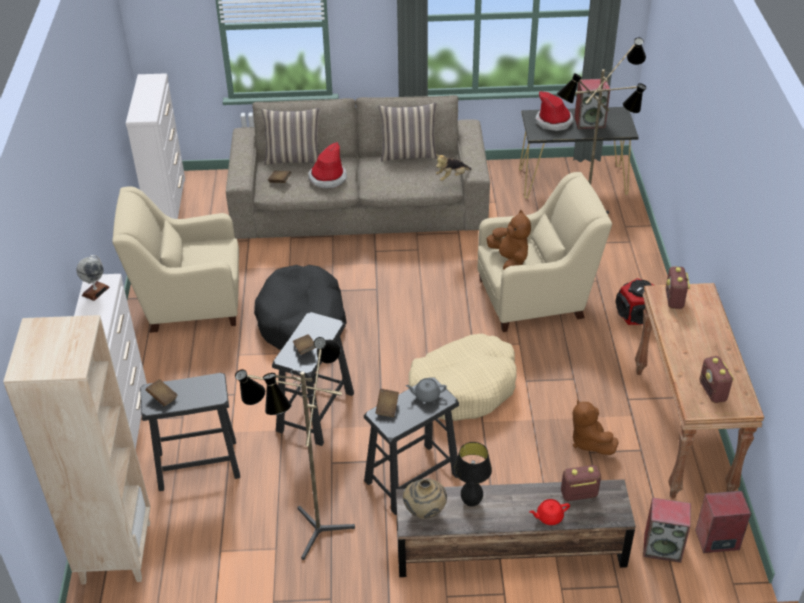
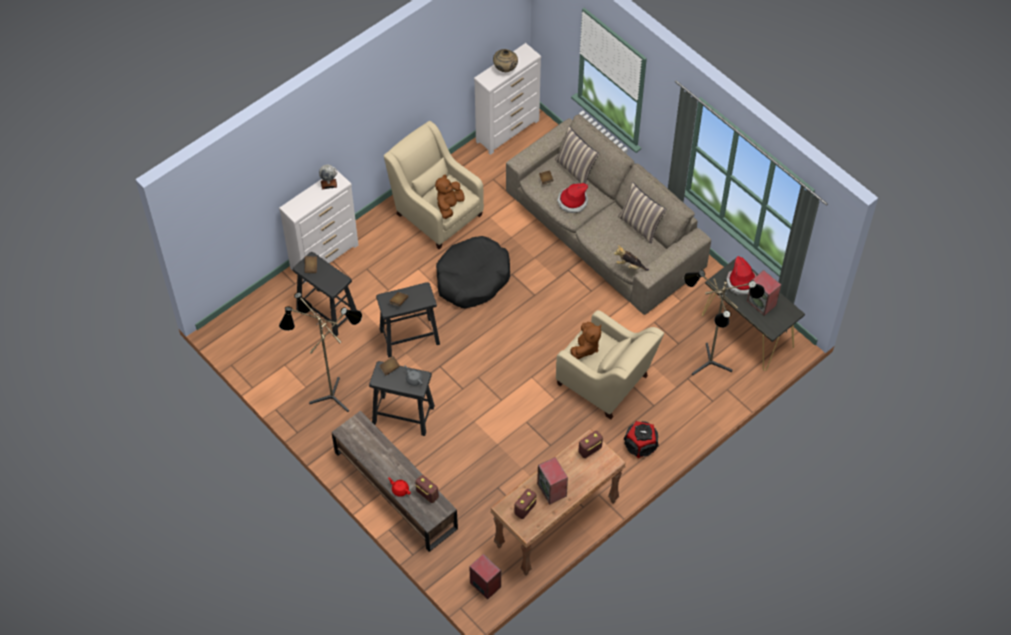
camera: 50 degrees right, 15 degrees up
beige bookcase [3,315,150,584] -> none
beige vase [403,479,447,519] -> beige vase moved to [493,49,518,72]
beige dog bed [408,333,517,421] -> none
black table lamp [454,442,492,507] -> none
brown plush toy [572,399,619,455] -> brown plush toy moved to [435,174,465,219]
speaker [643,497,691,563] -> speaker moved to [537,457,568,505]

